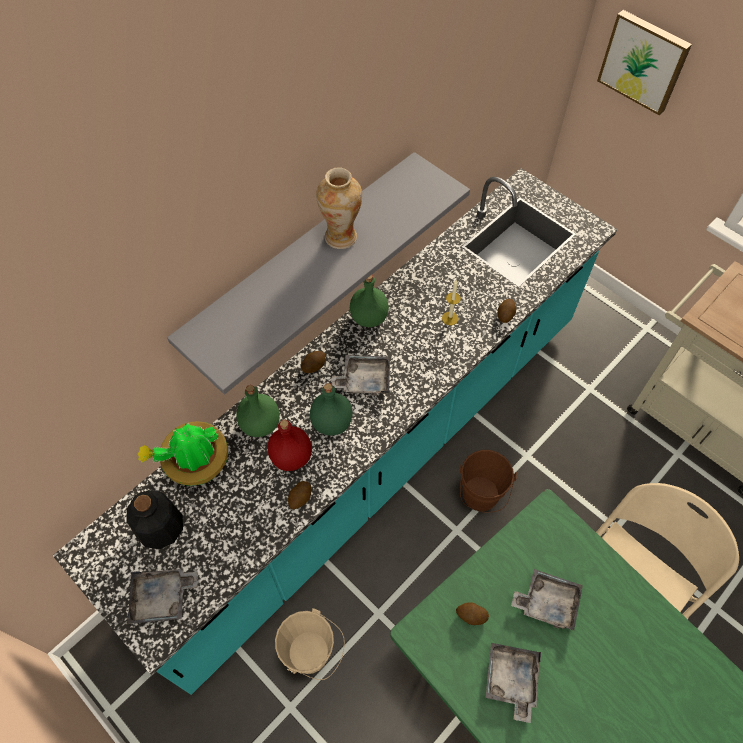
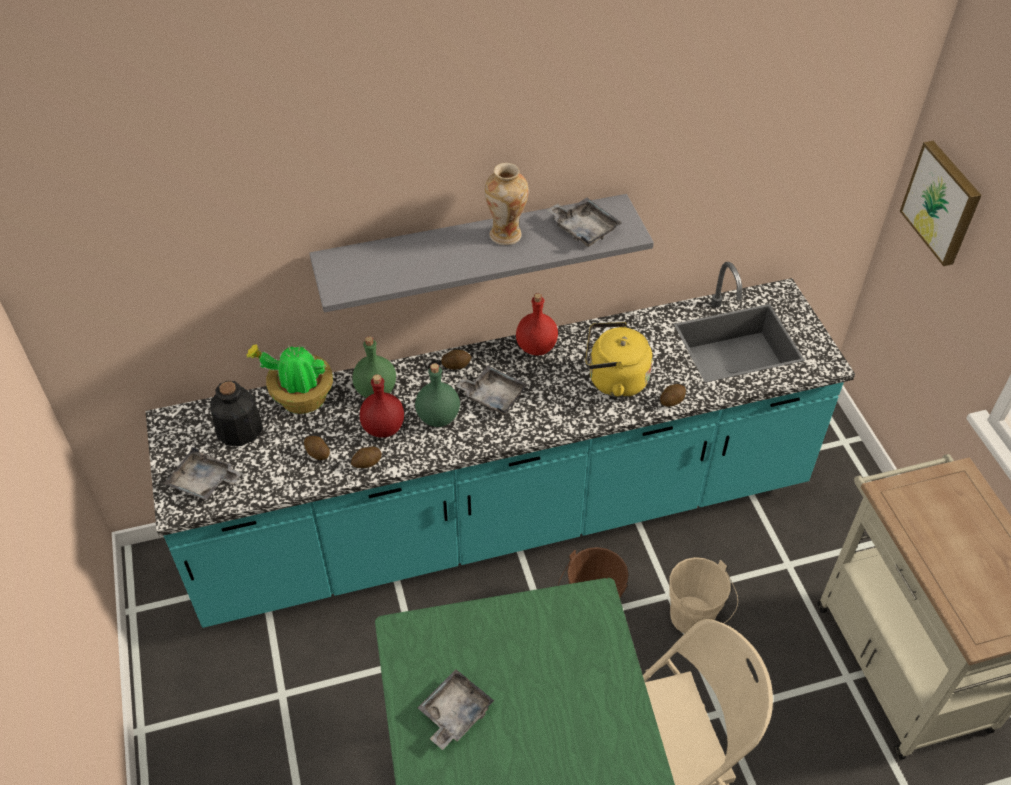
camera: 30 degrees right, 10 degrees down
beige bucket [275,608,345,680] -> beige bucket moved to [669,557,738,634]
green bottle [350,275,389,327] -> red bottle [516,293,558,356]
candle [442,280,461,325] -> yellow kettle [585,322,653,398]
potato [456,602,489,625] -> potato moved to [304,436,330,460]
grey tray [511,569,583,631] -> grey tray moved to [547,198,622,247]

